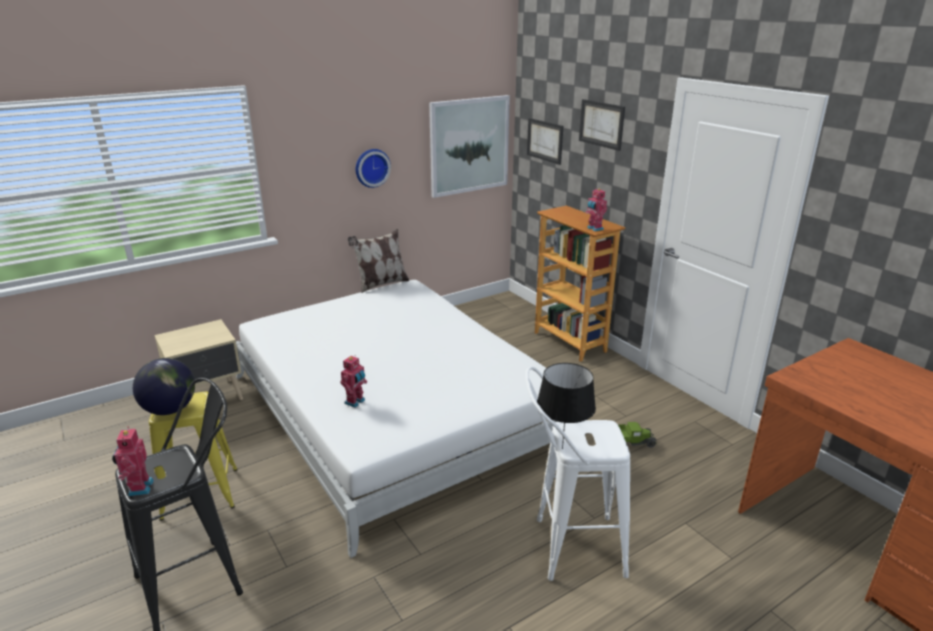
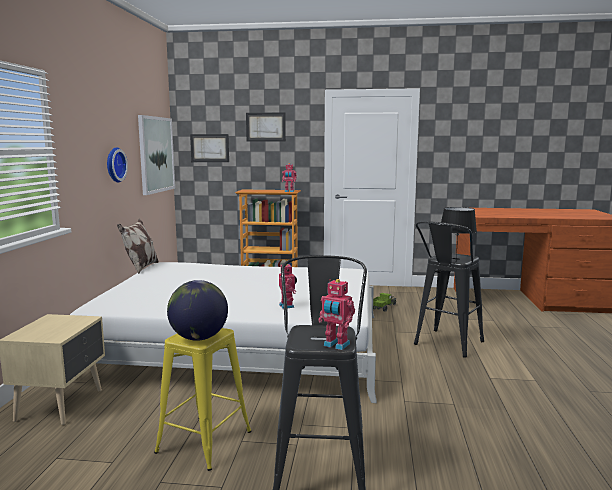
camera: 50 degrees left, 15 degrees down
white stool [525,367,630,581] -> black stool [414,221,484,358]

